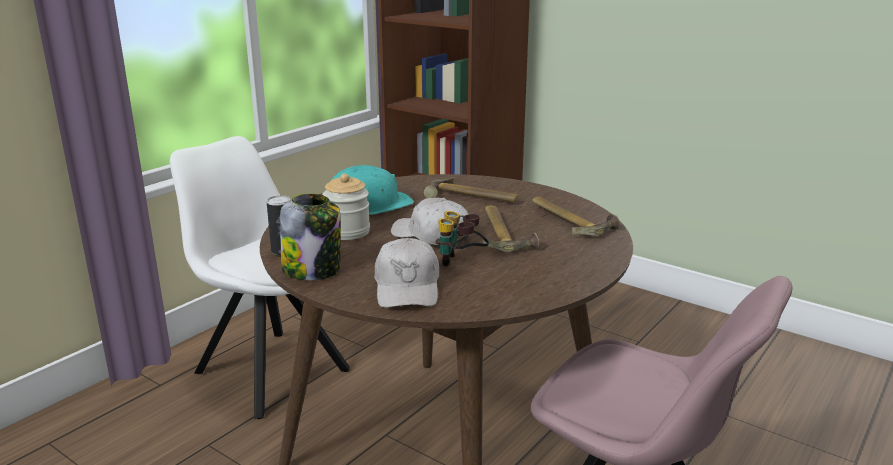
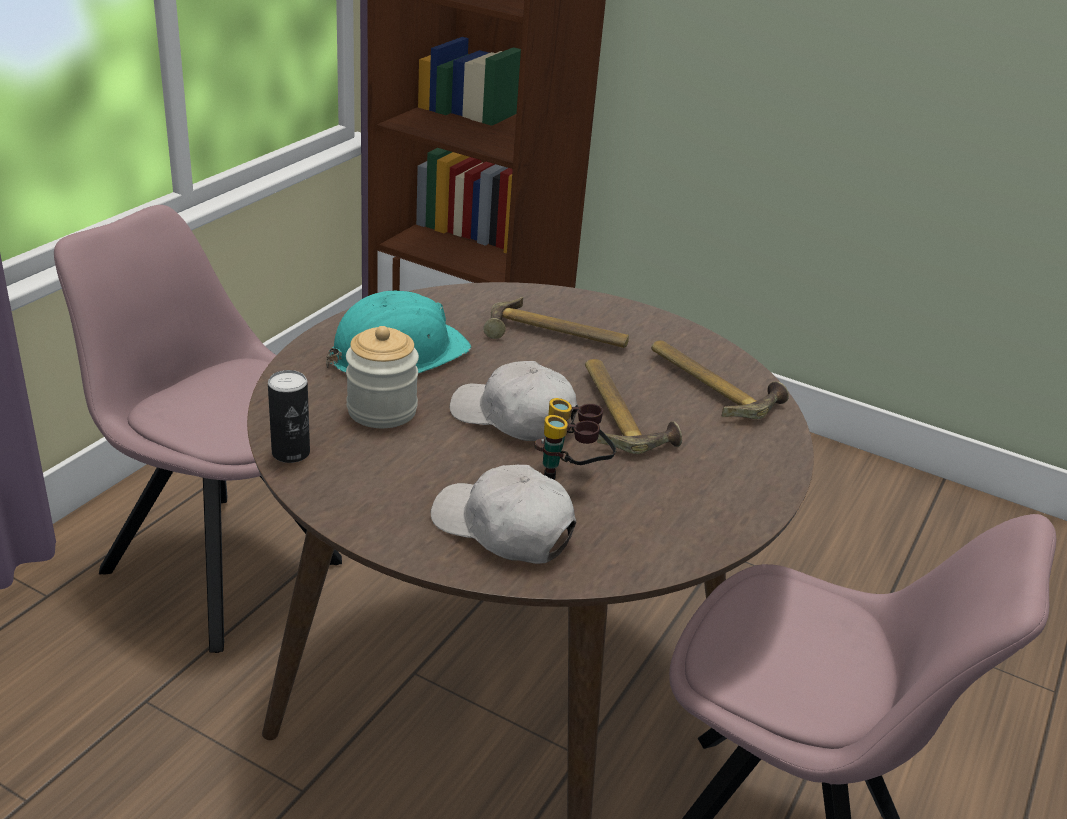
camera: 10 degrees left, 10 degrees up
white chair [170,136,350,419] -> pink chair [54,205,342,653]
jar [280,193,341,280] -> none
white cap [374,238,439,308] -> white cap turned 135 degrees clockwise [431,465,576,564]

